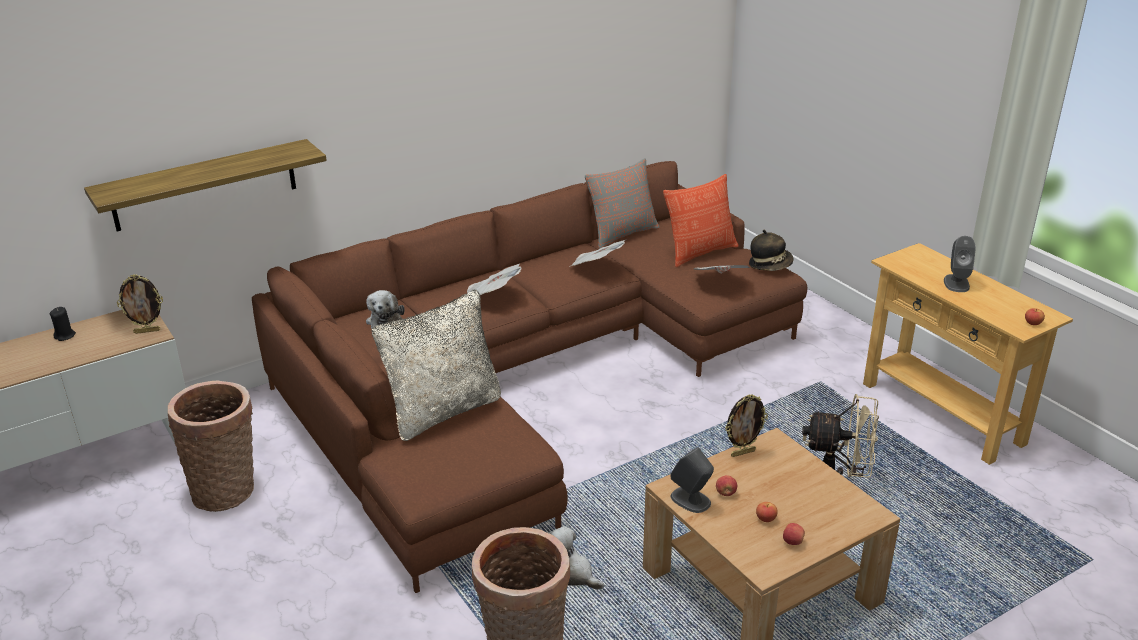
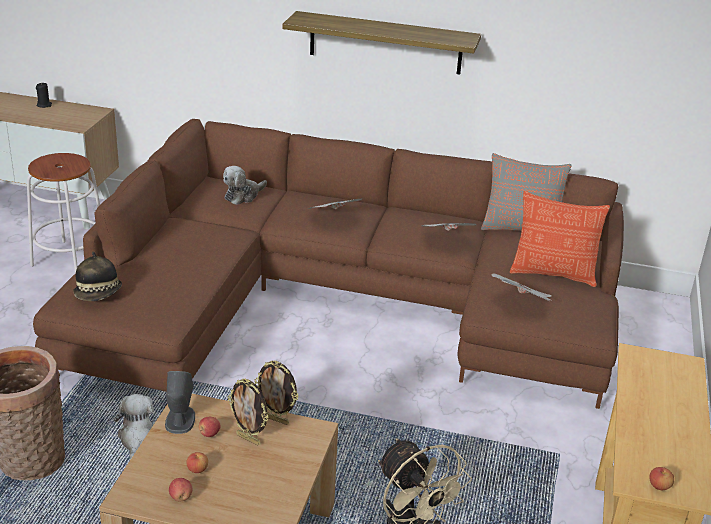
camera: 45 degrees right, 0 degrees up
shelf [84,139,327,231] -> shelf moved to [282,11,481,74]
picture frame [117,274,163,334] -> picture frame moved to [227,379,269,445]
basket [168,380,254,512] -> white stool [27,153,100,273]
beige pillow [371,290,501,441] -> none
hat [749,230,794,271] -> hat moved to [73,252,122,301]
grey speaker [944,236,976,292] -> none

